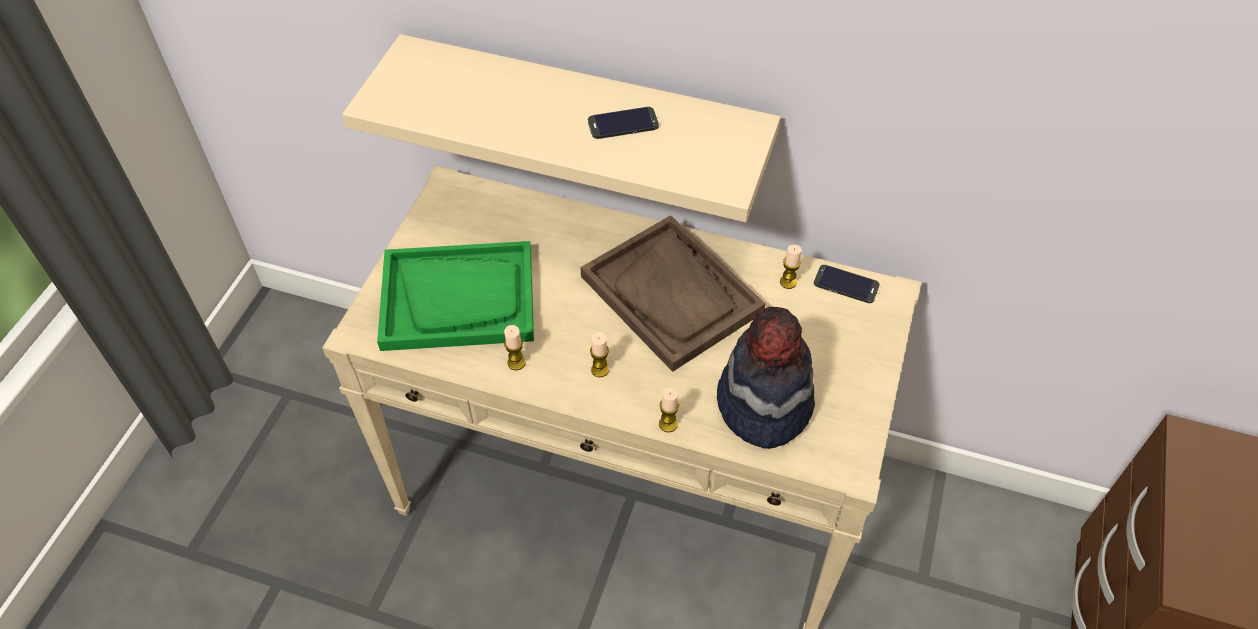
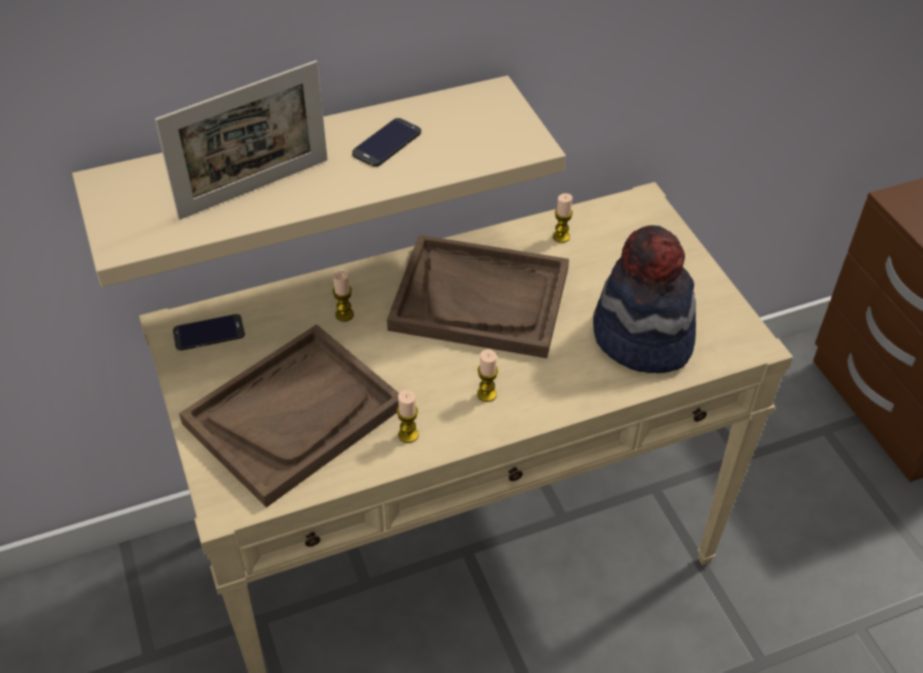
camera: 40 degrees left, 5 degrees down
green tray [377,241,534,351] -> brown tray [179,324,399,508]
candle [659,388,679,432] -> candle moved to [332,271,354,322]
phone [814,265,880,303] -> phone moved to [173,314,245,351]
none -> picture frame [155,60,328,220]

